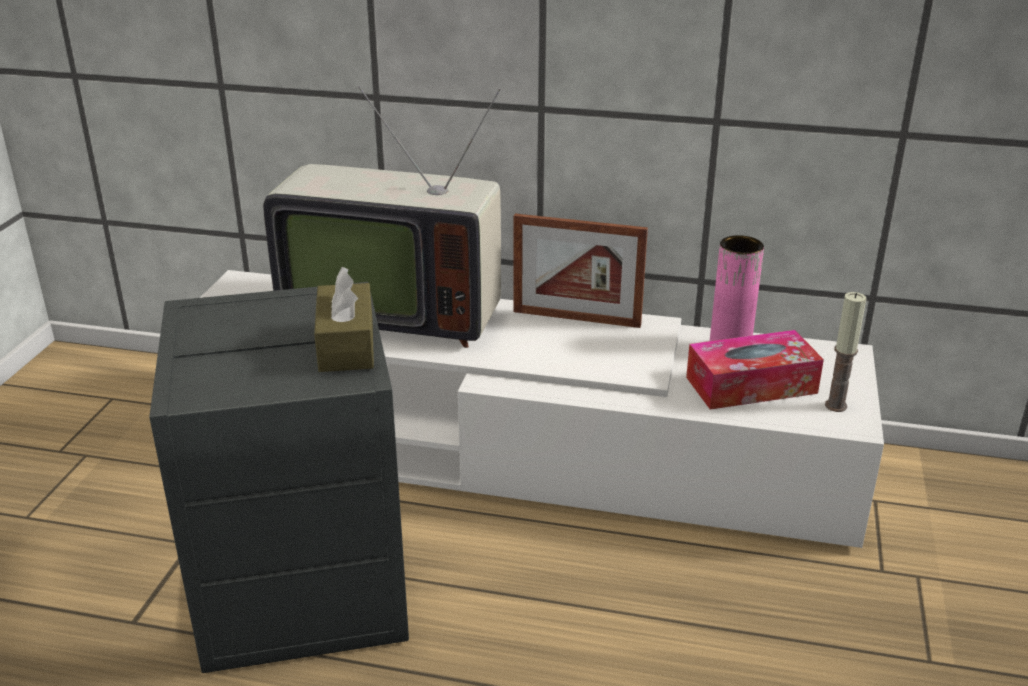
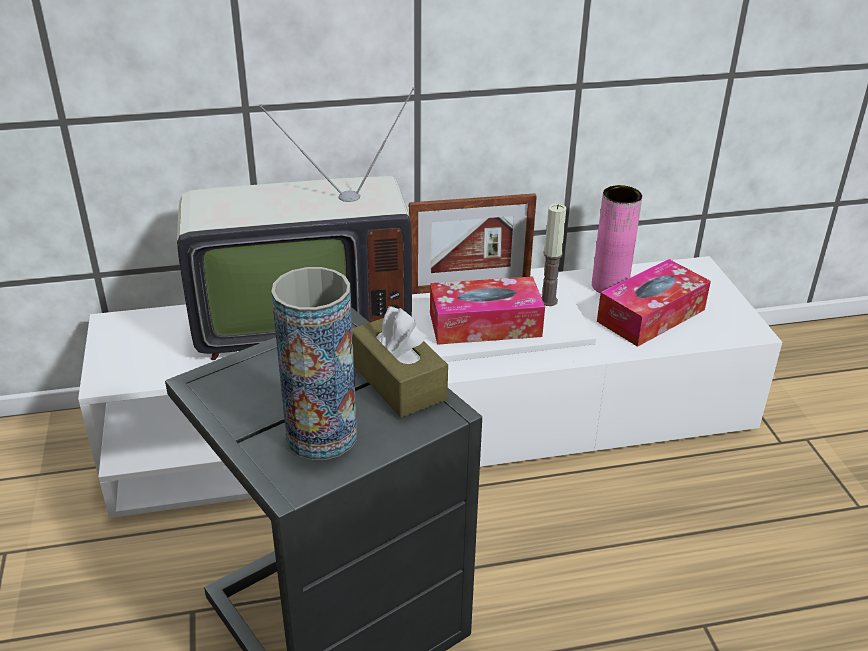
camera: 25 degrees left, 5 degrees up
candle [825,292,867,412] -> candle moved to [541,204,566,306]
none -> vase [271,267,357,460]
none -> tissue box [430,277,545,345]

